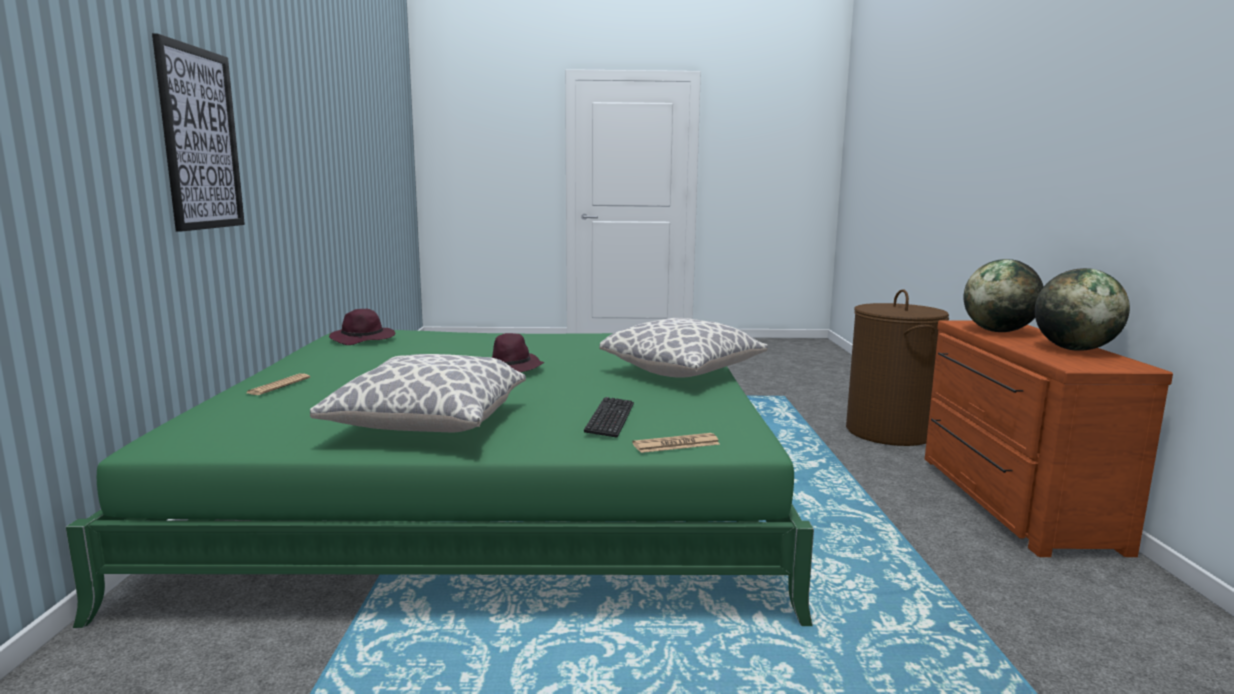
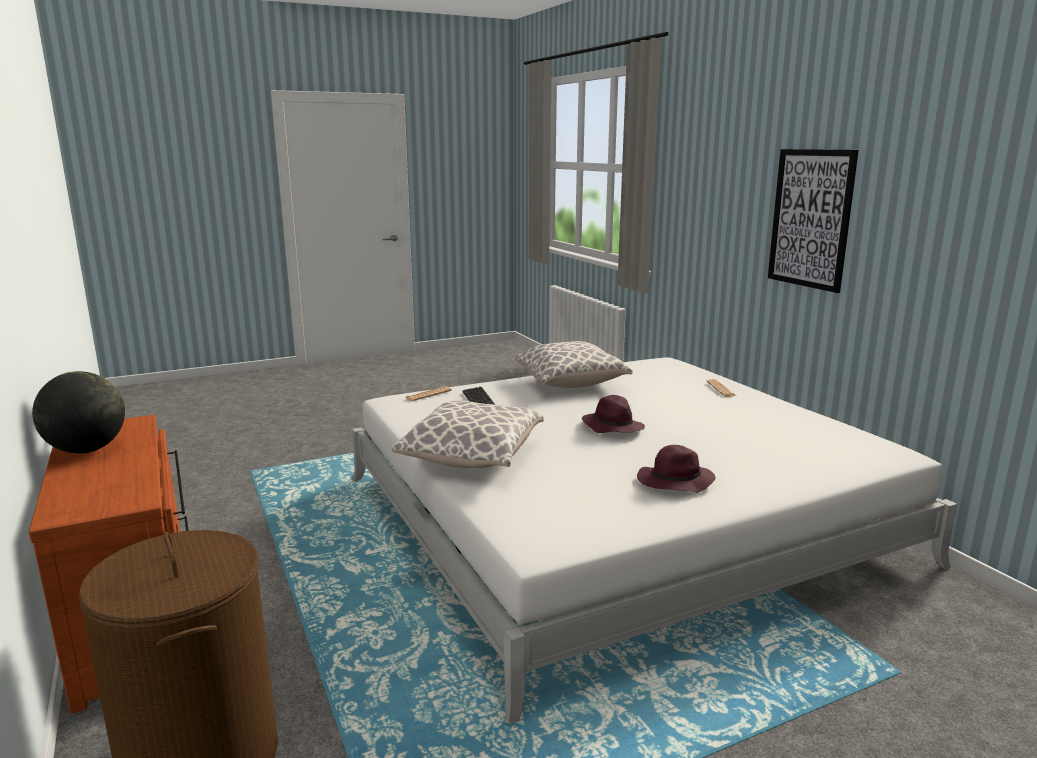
camera: 155 degrees right, 5 degrees up
green bed [65,330,814,628] -> white bed [352,357,957,724]
purple hat [329,309,396,345] -> purple hat moved to [637,445,716,493]
globe [964,259,1044,332] -> none

